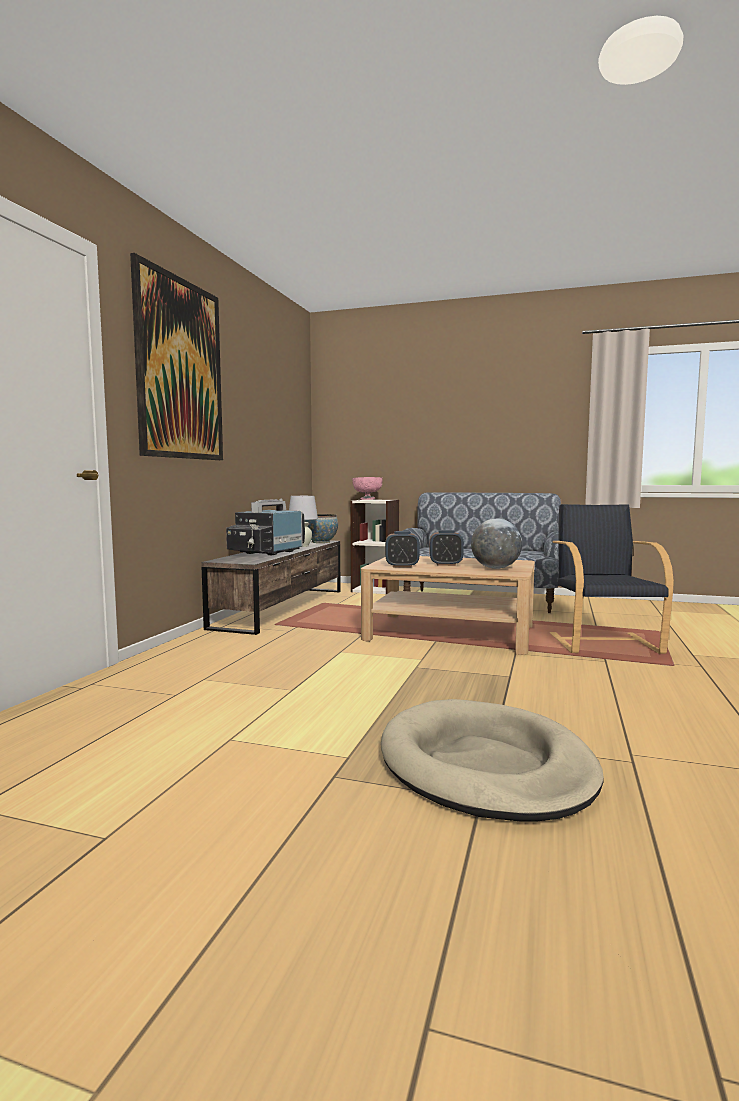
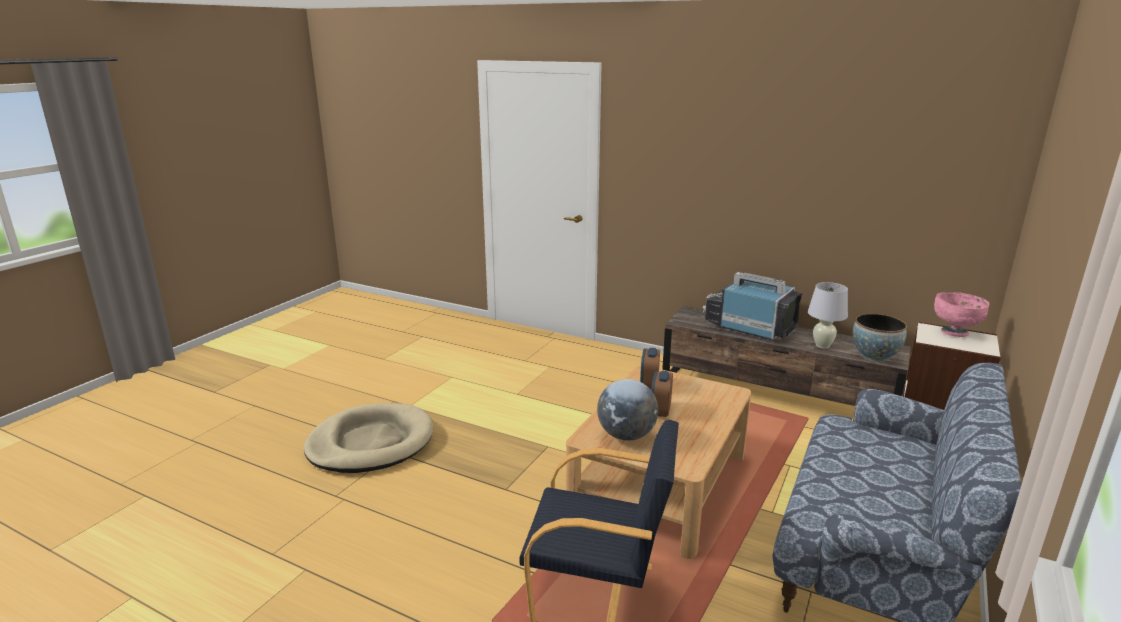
camera: 100 degrees right, 15 degrees up
picture [130,253,223,460] -> none

